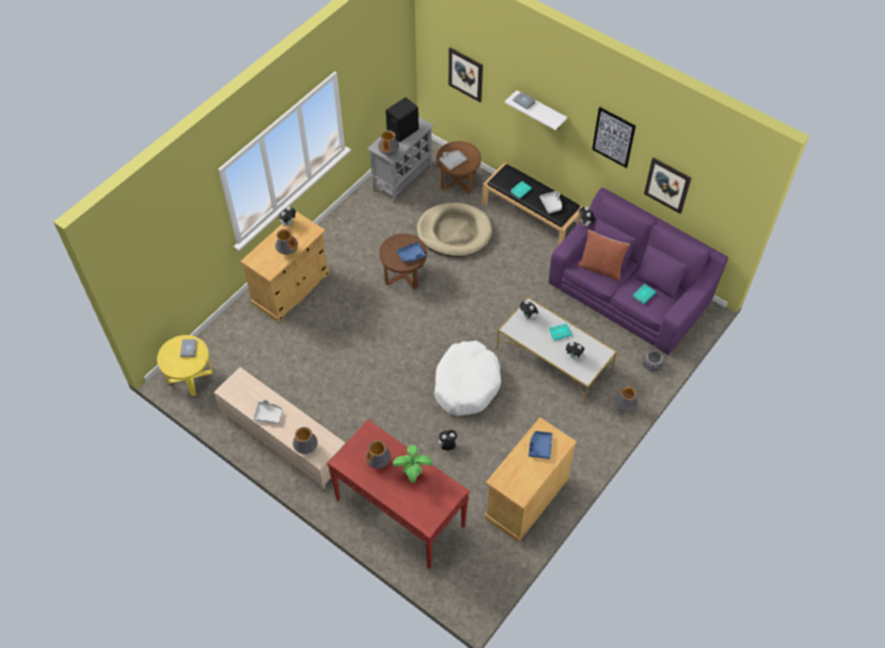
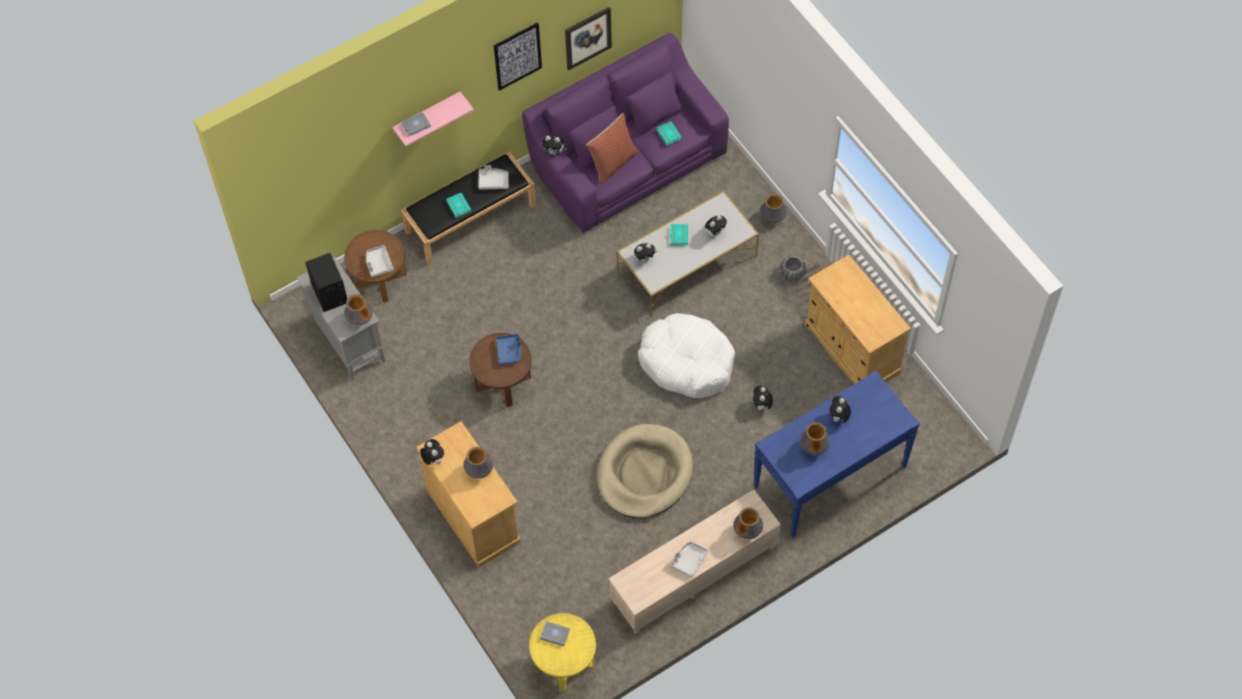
camera: 70 degrees left, 5 degrees up
red console table [327,419,470,569] -> blue console table [753,370,920,538]
potted plant [393,445,432,483] -> plush toy [830,396,851,422]
beige dog bed [417,202,492,257] -> beige dog bed moved to [597,424,693,518]
picture [449,47,483,102] -> none
white shelf [505,90,567,130] -> pink shelf [392,92,474,146]
blue tray [529,431,552,459] -> none
grey planter [642,350,665,372] -> grey planter moved to [780,256,807,282]

